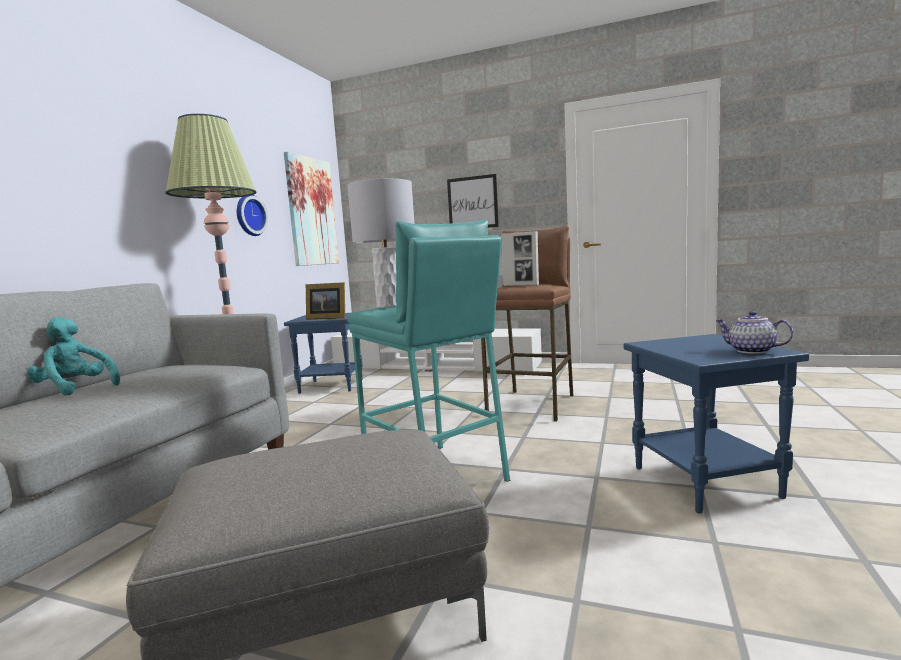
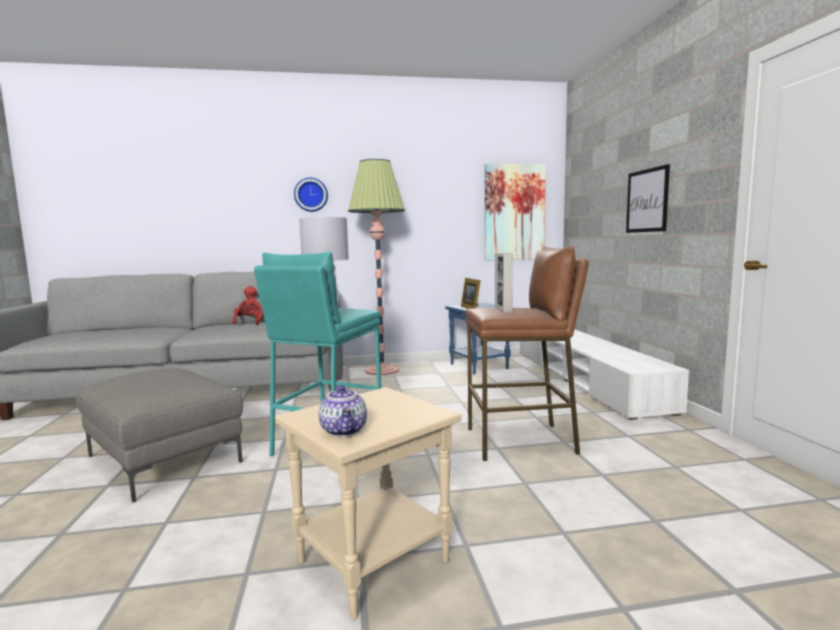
camera: 60 degrees right, 0 degrees up
turquoise plush toy [27,317,120,395] -> red plush toy [232,286,263,325]
wall clock [237,195,268,236] -> wall clock moved to [294,178,328,212]
blue side table [623,334,809,513] -> beige side table [275,387,461,620]
teapot [715,311,793,354] -> teapot turned 150 degrees clockwise [319,385,367,437]

